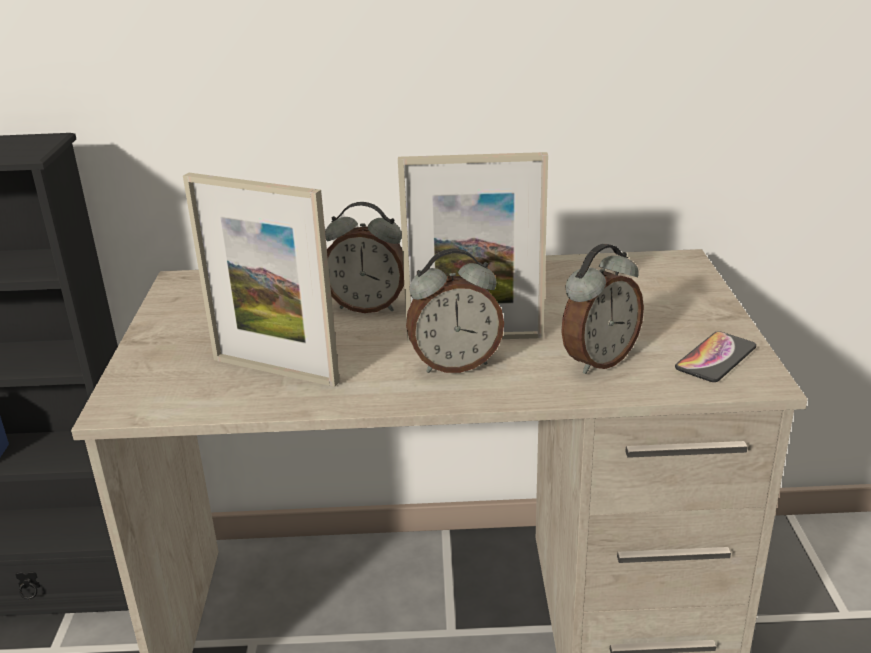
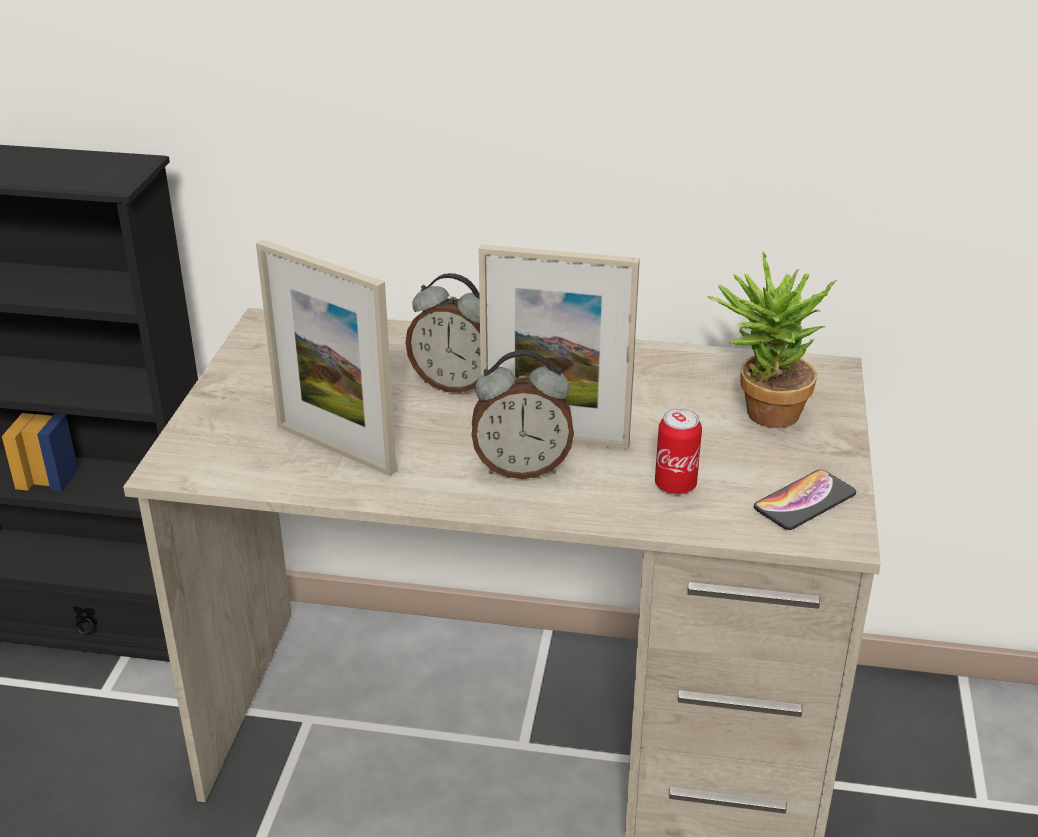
camera: 10 degrees right, 5 degrees up
alarm clock [561,244,644,374] -> can [655,408,702,495]
none -> potted plant [708,252,837,428]

